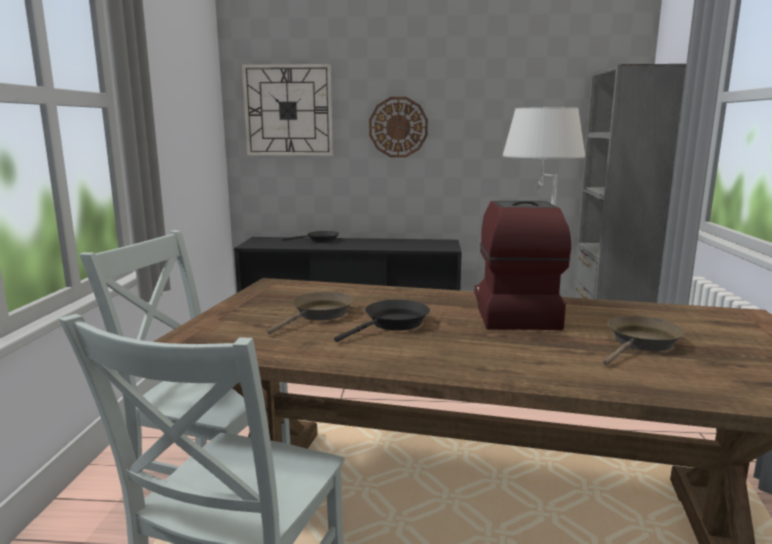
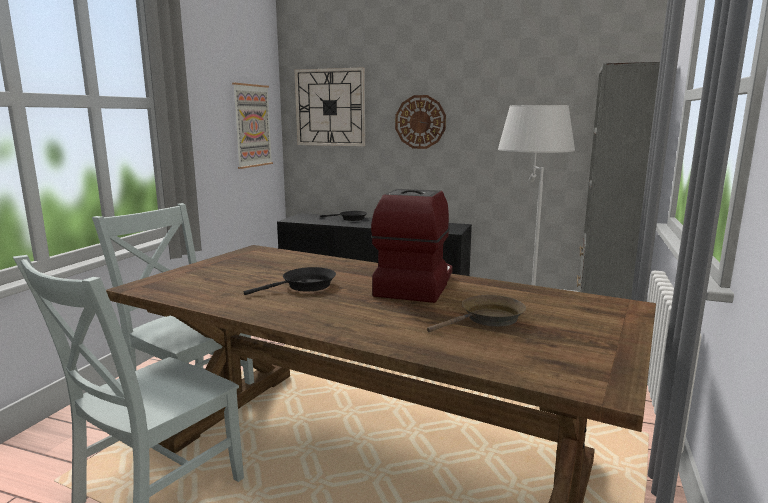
camera: 15 degrees right, 0 degrees up
brown frying pan [267,292,354,334] -> none
none -> picture [232,83,273,169]

